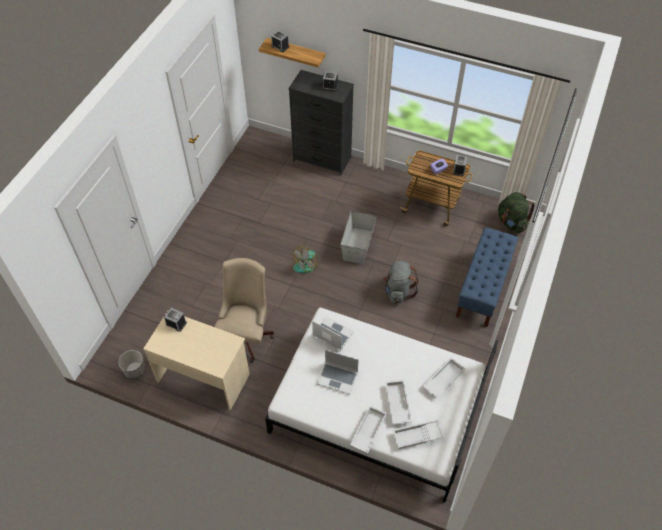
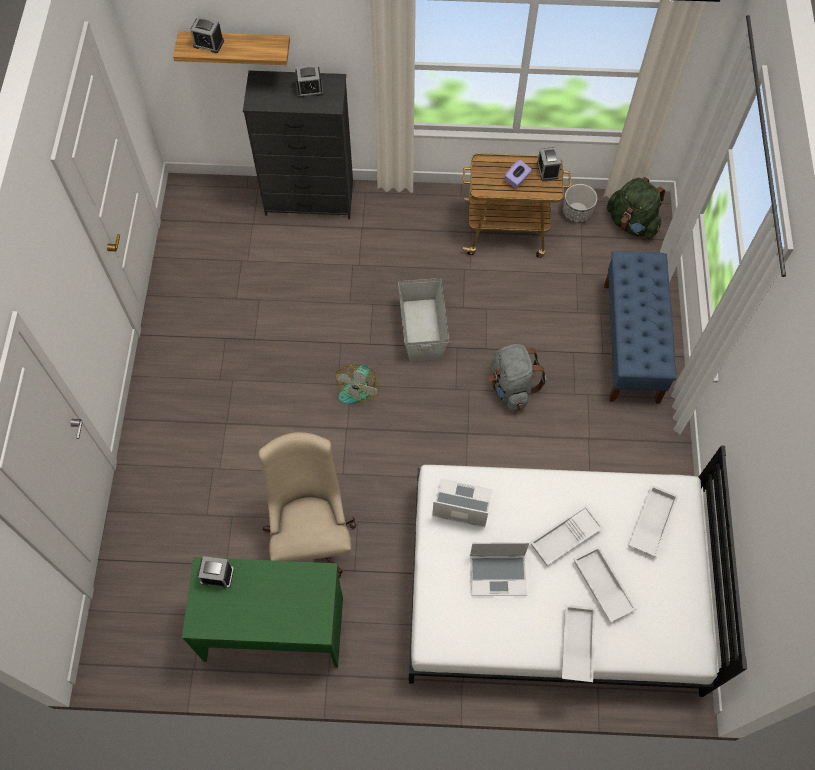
camera: 20 degrees left, 10 degrees up
planter [118,350,145,379] -> planter moved to [563,184,597,223]
beige desk [143,311,250,411] -> green desk [182,557,343,668]
white tray [393,419,444,449] -> white tray moved to [530,505,604,566]

